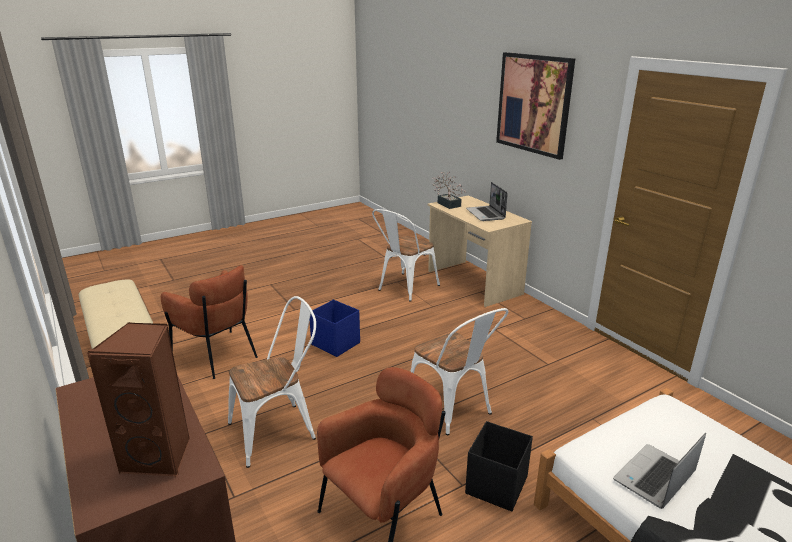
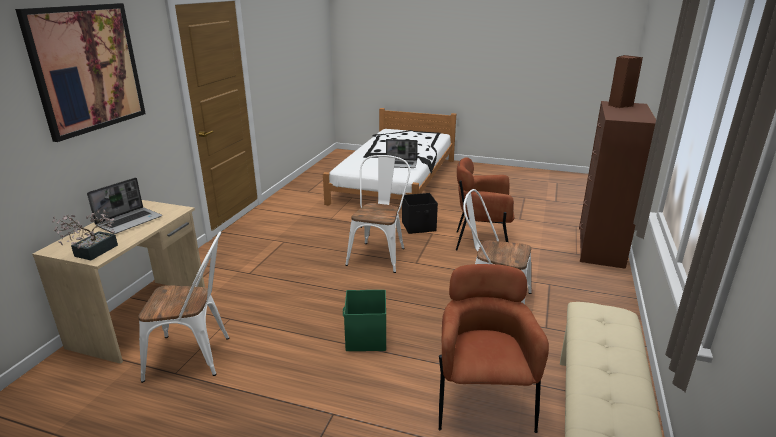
camera: 130 degrees left, 0 degrees up
blue storage box [310,300,360,357] -> green storage box [343,290,386,351]

